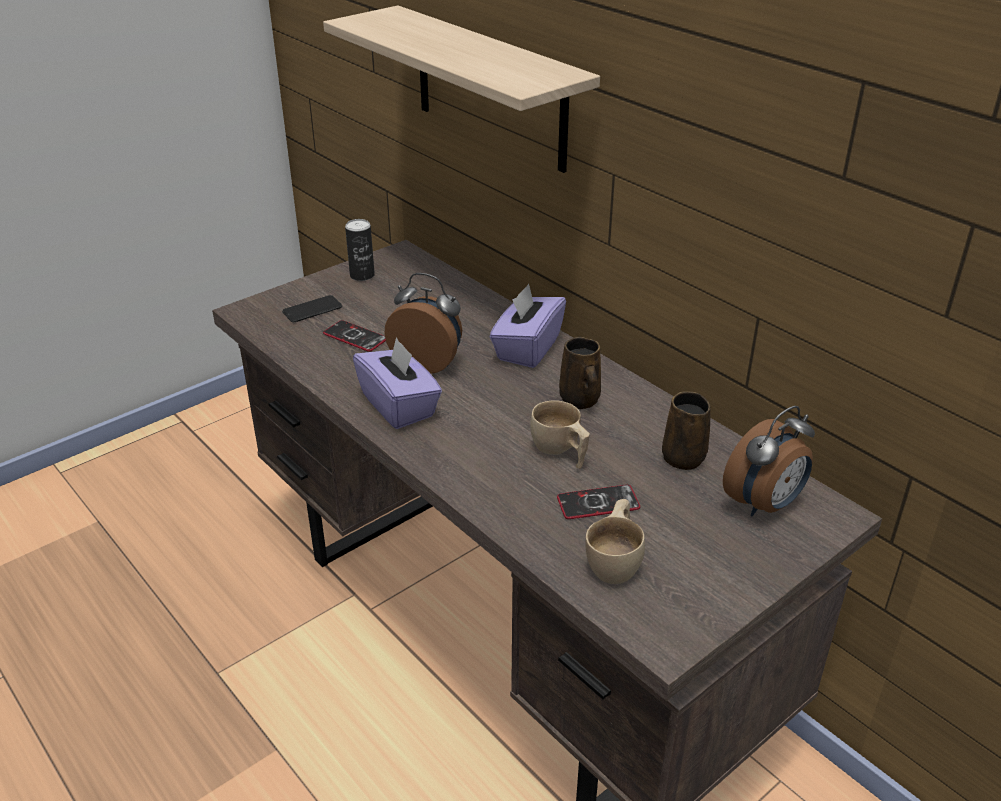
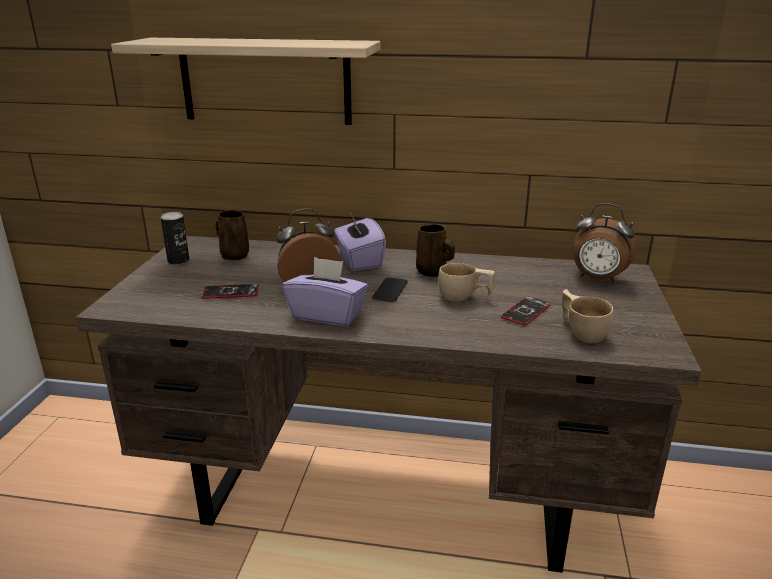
camera: 40 degrees left, 10 degrees down
phone [282,295,342,322] -> phone moved to [372,277,408,302]
brown mug [662,391,711,470] -> brown mug moved to [216,210,249,260]
alarm clock [723,406,815,516] -> alarm clock turned 105 degrees clockwise [573,203,636,283]

